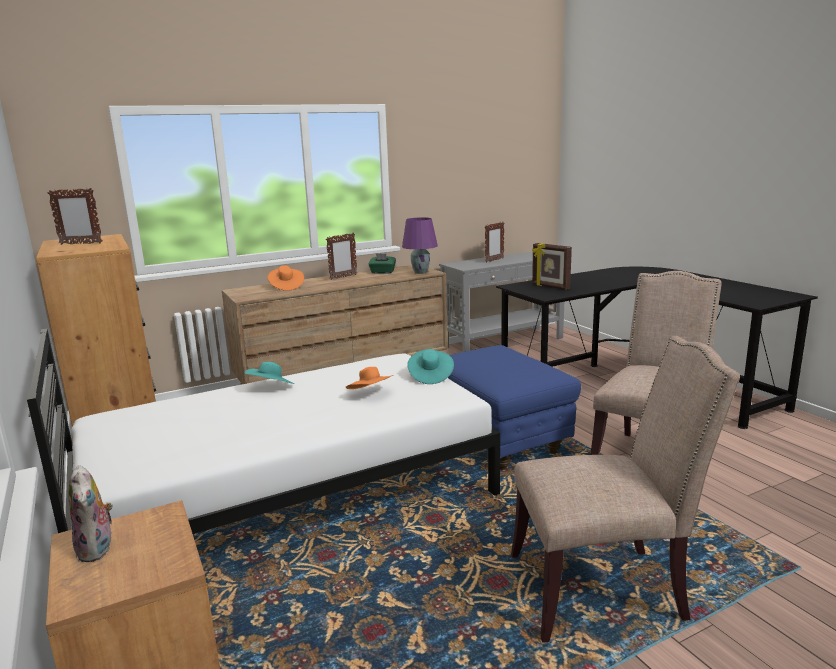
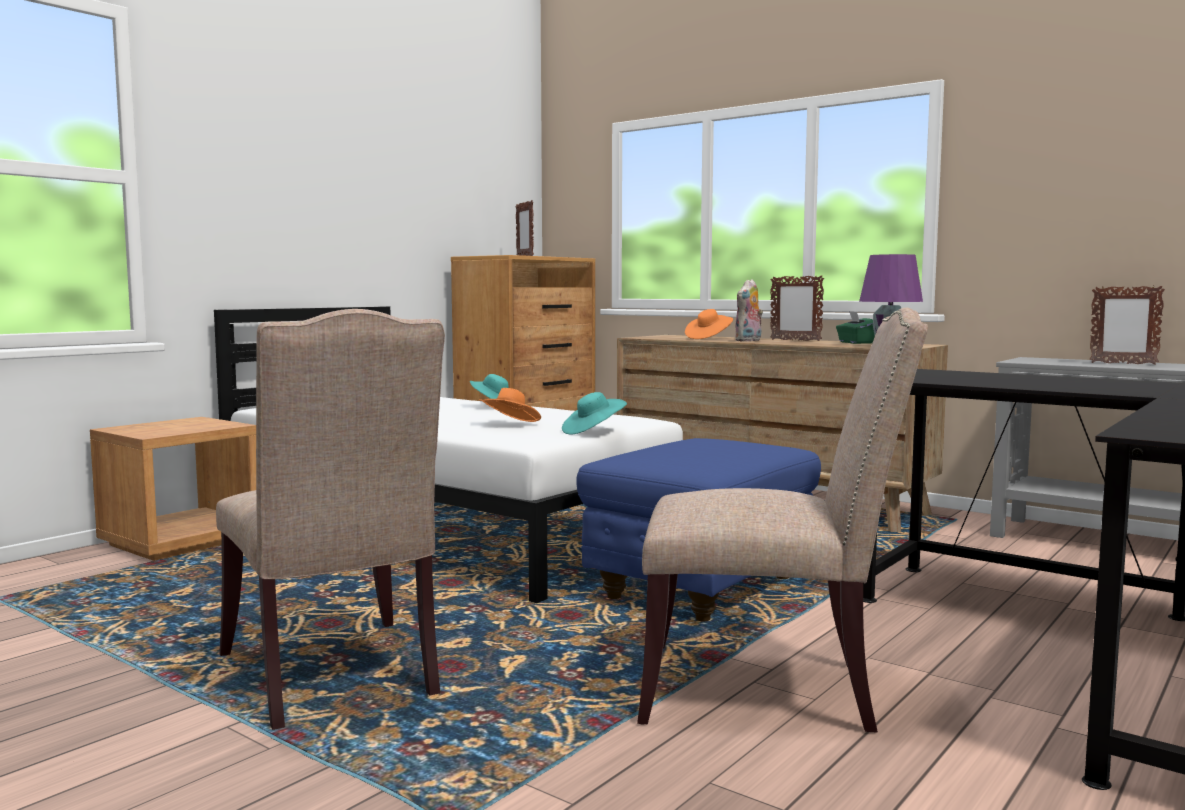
camera: 65 degrees right, 10 degrees down
plush toy [68,465,113,562] -> plush toy moved to [735,279,763,342]
picture frame [532,243,572,290] -> none

